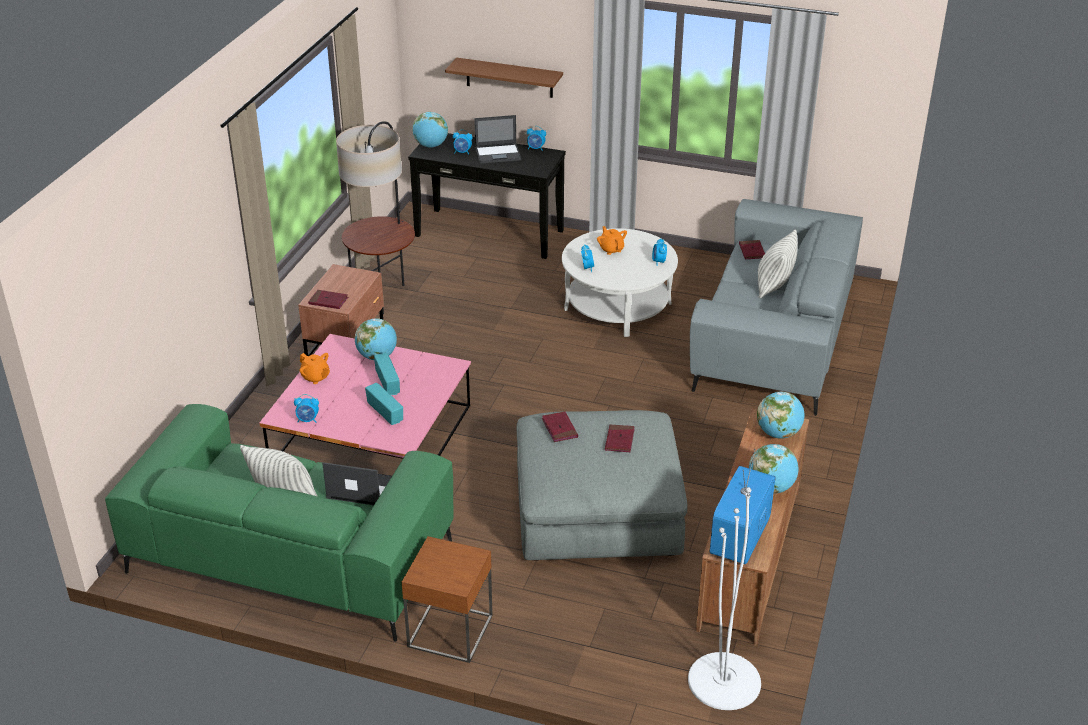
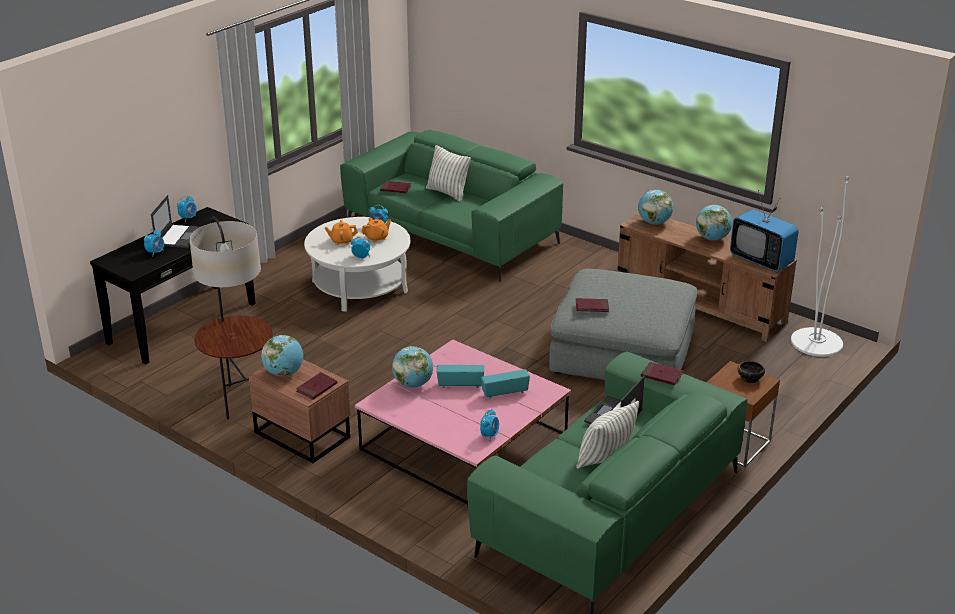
camera: 70 degrees left, 5 degrees down
orange teapot [299,353,330,384] -> orange teapot moved to [361,218,391,242]
globe [412,112,448,148] -> globe moved to [261,335,303,377]
brown shelf [445,58,563,98] -> none
red book [605,424,635,452] -> red book moved to [641,362,683,385]
grey sofa [690,199,863,416] -> green sofa [340,129,563,282]
none -> bowl [737,361,765,383]

